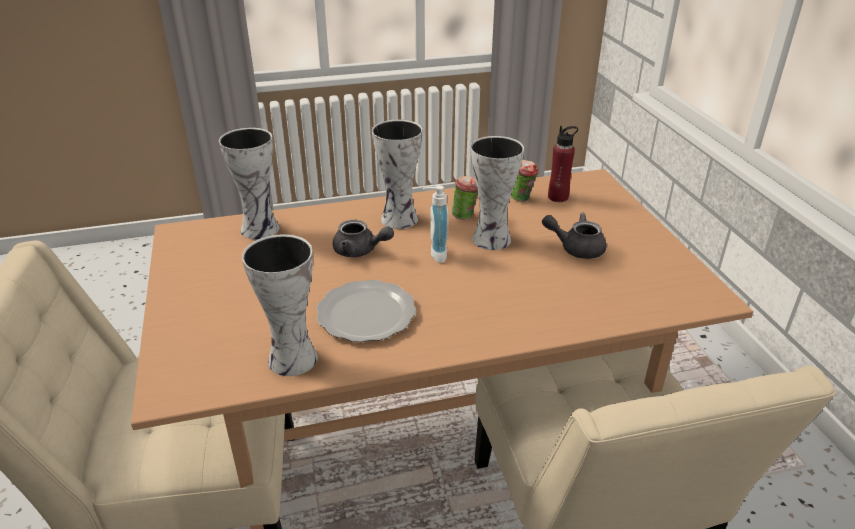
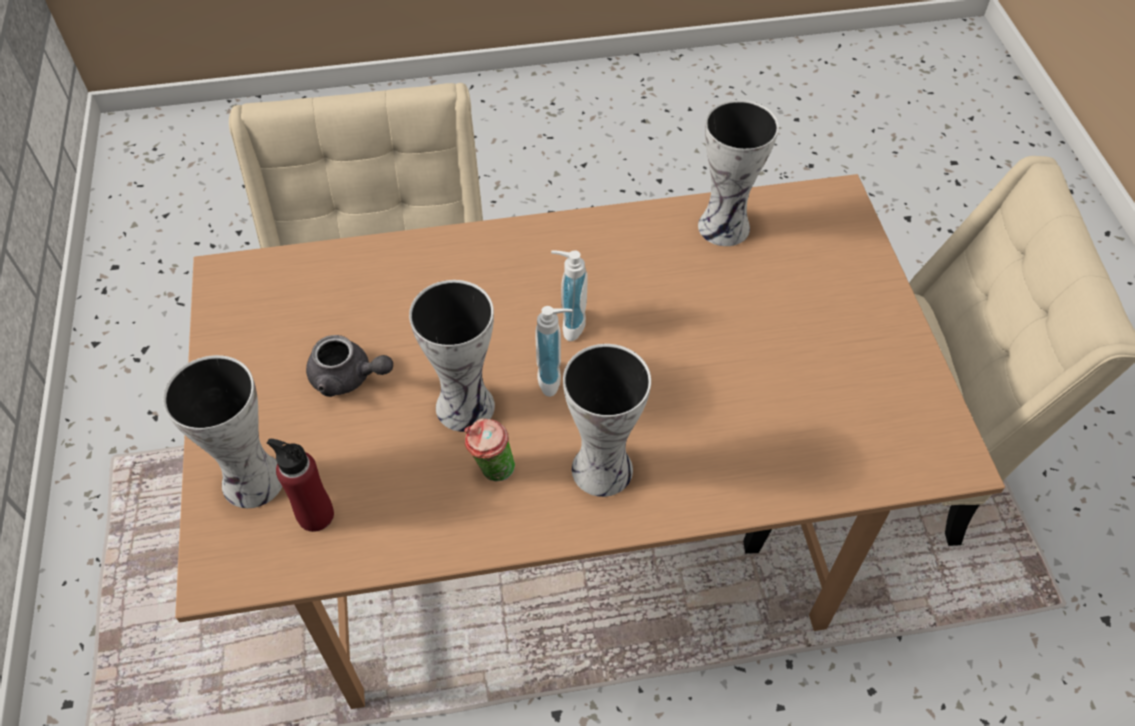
camera: 175 degrees left, 20 degrees up
vase [219,128,279,239] -> vase moved to [163,355,282,508]
plate [316,280,416,342] -> none
grey teapot [333,220,394,257] -> none
cup [511,160,539,201] -> none
none -> soap dispenser [551,250,588,341]

